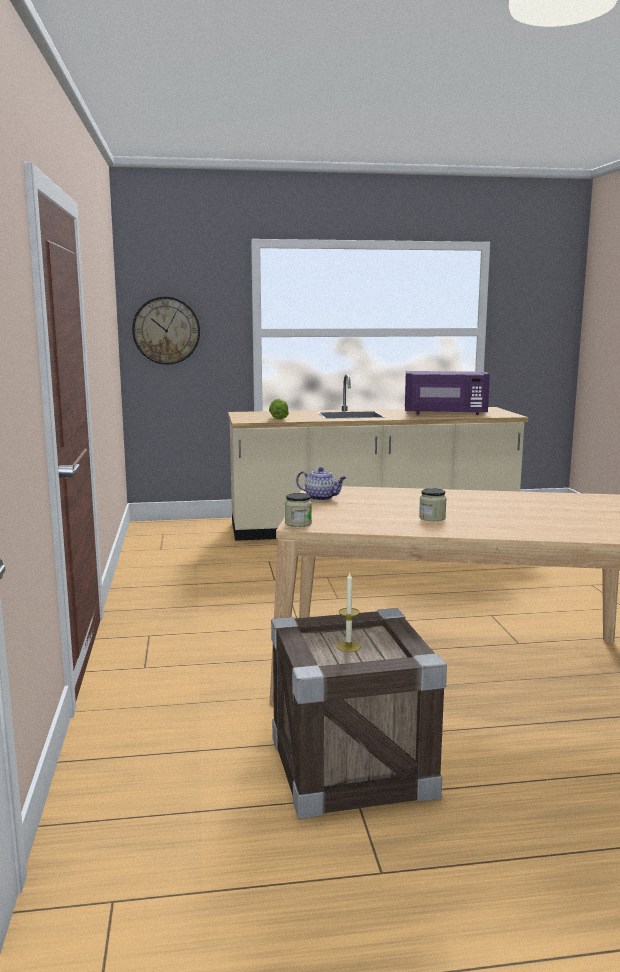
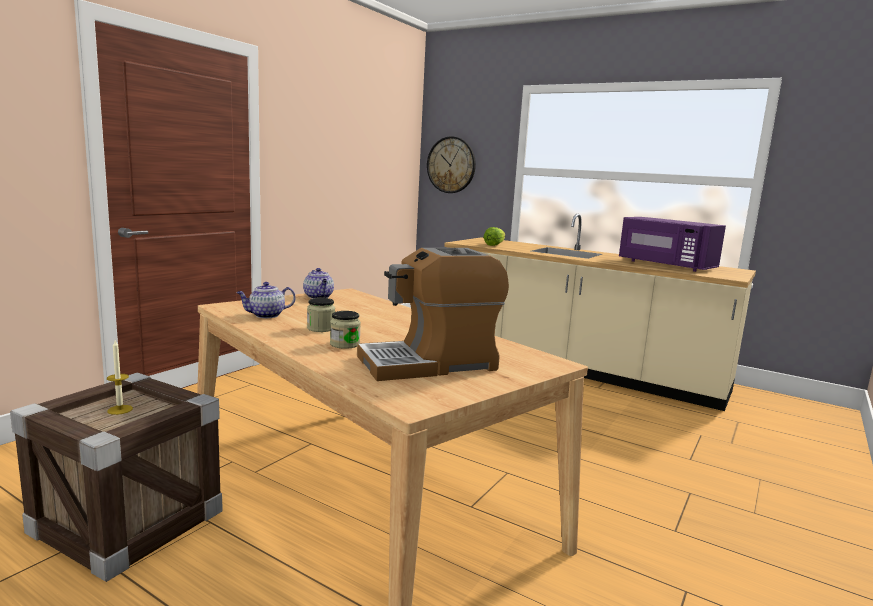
camera: 40 degrees right, 0 degrees up
jar [285,493,312,527] -> jar moved to [330,311,361,349]
none -> teapot [236,282,296,318]
none -> coffee machine [357,248,509,381]

